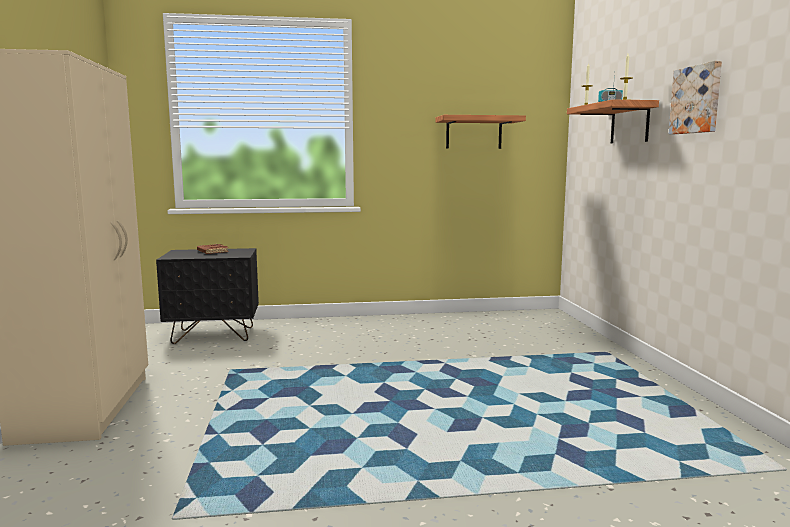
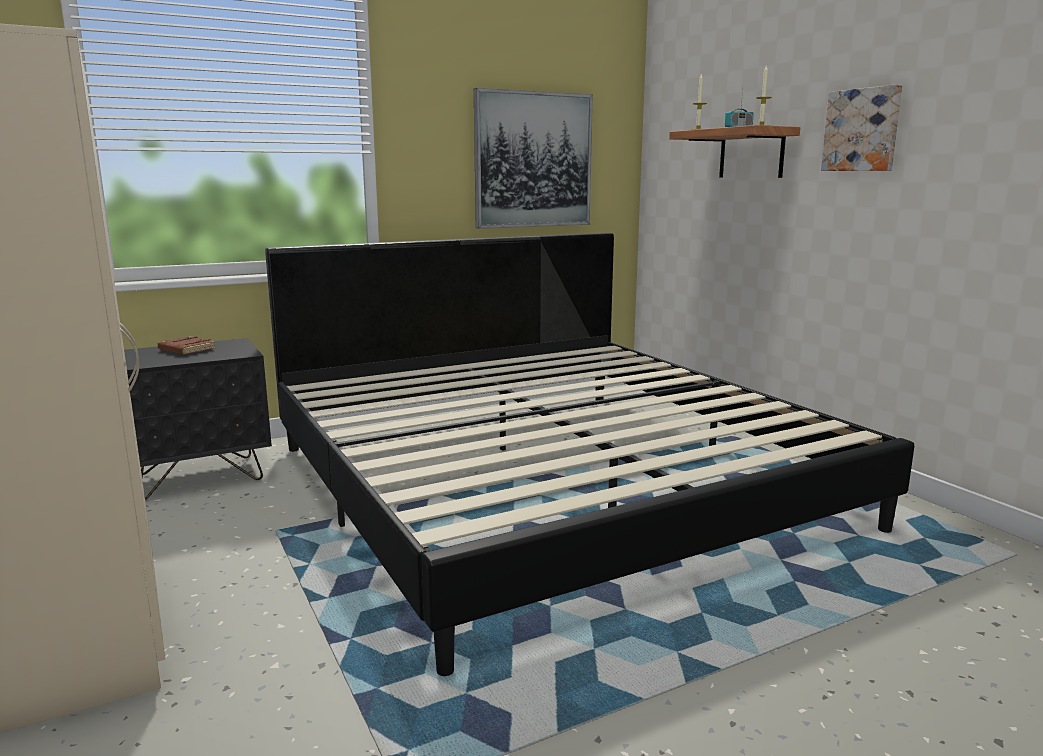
camera: 20 degrees left, 5 degrees up
shelf [435,115,526,149] -> picture [474,88,593,229]
none -> bed [265,233,915,676]

